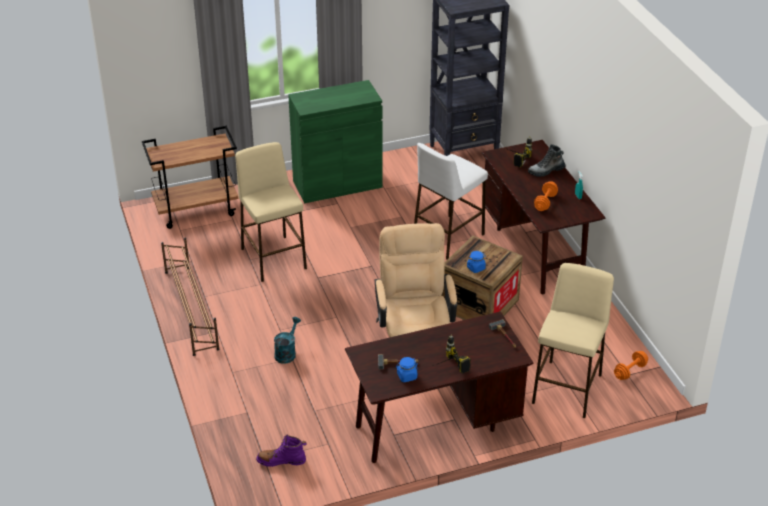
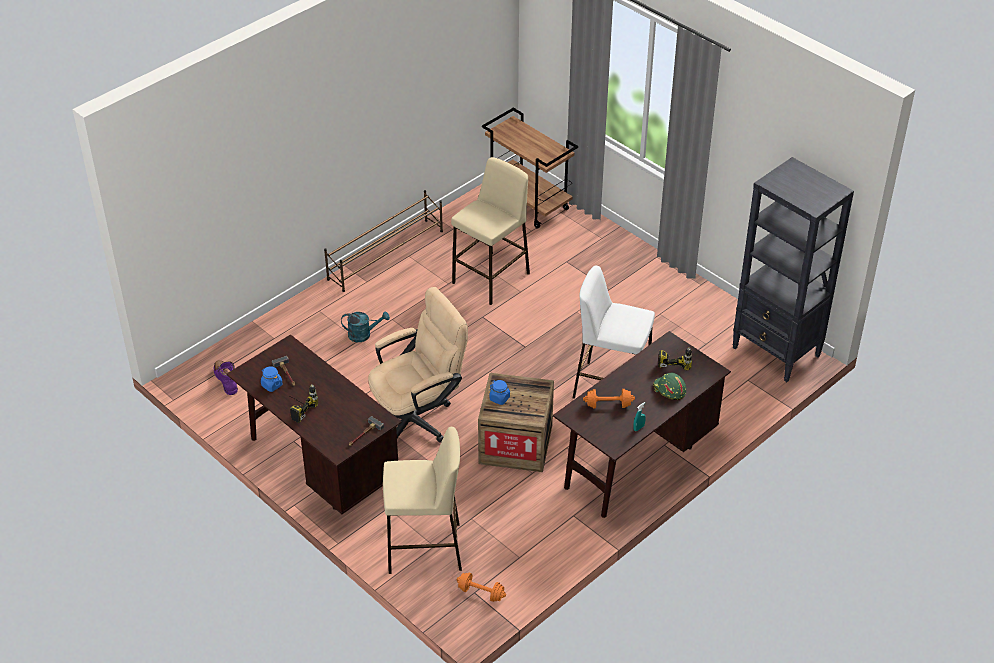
camera: 65 degrees right, 5 degrees up
green cabinet [288,80,382,203] -> none
boot [528,144,566,177] -> green hard hat [653,373,686,400]

